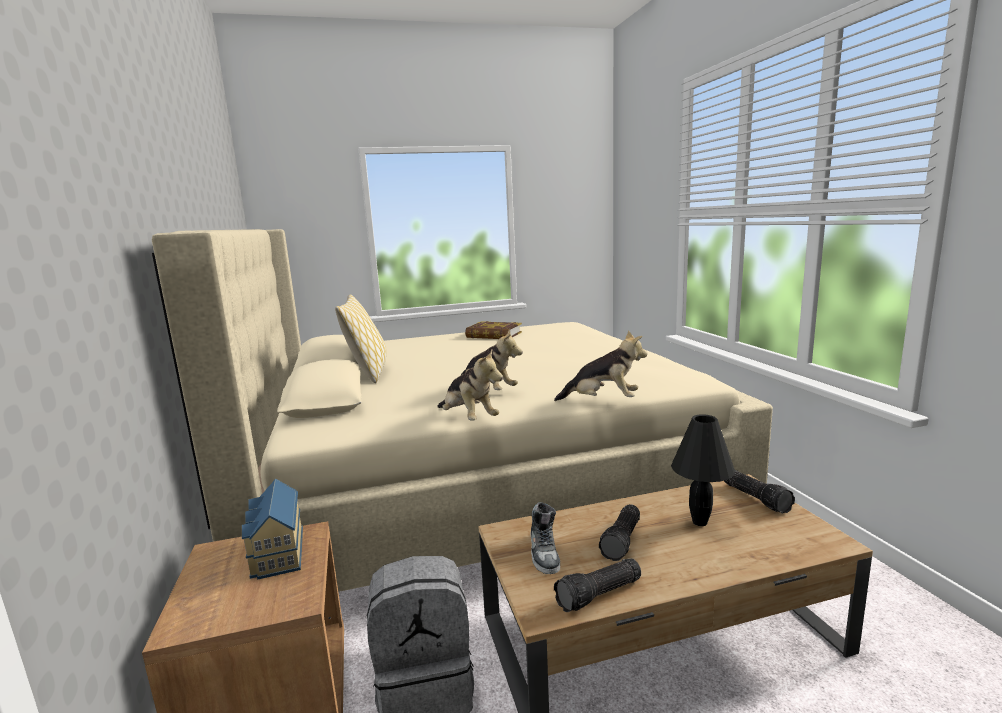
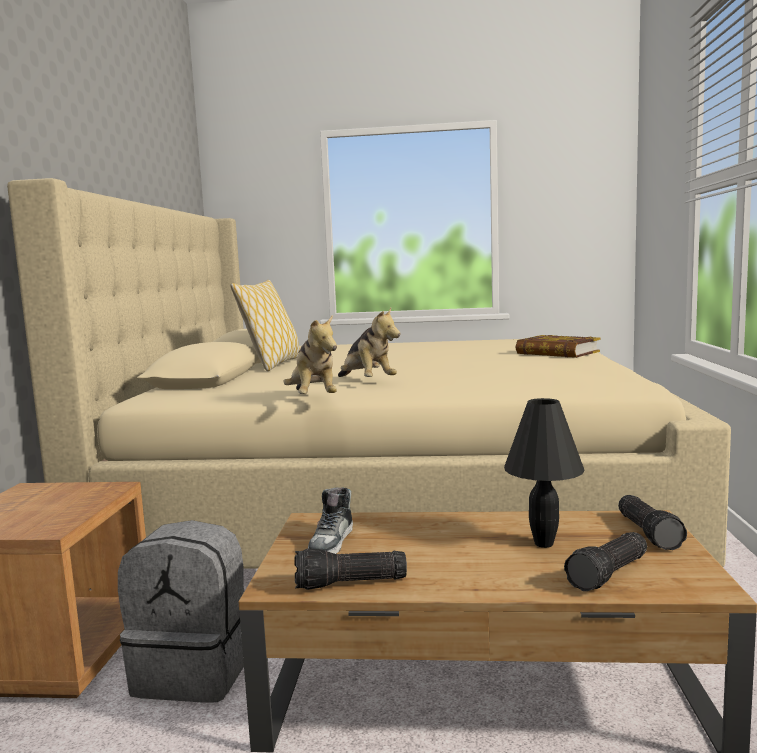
camera: 20 degrees right, 5 degrees down
toy house [242,479,303,580] -> none
book [465,321,522,339] -> book moved to [515,335,601,358]
plush toy [554,330,647,401] -> none
flashlight [599,504,640,561] -> flashlight moved to [564,532,647,591]

